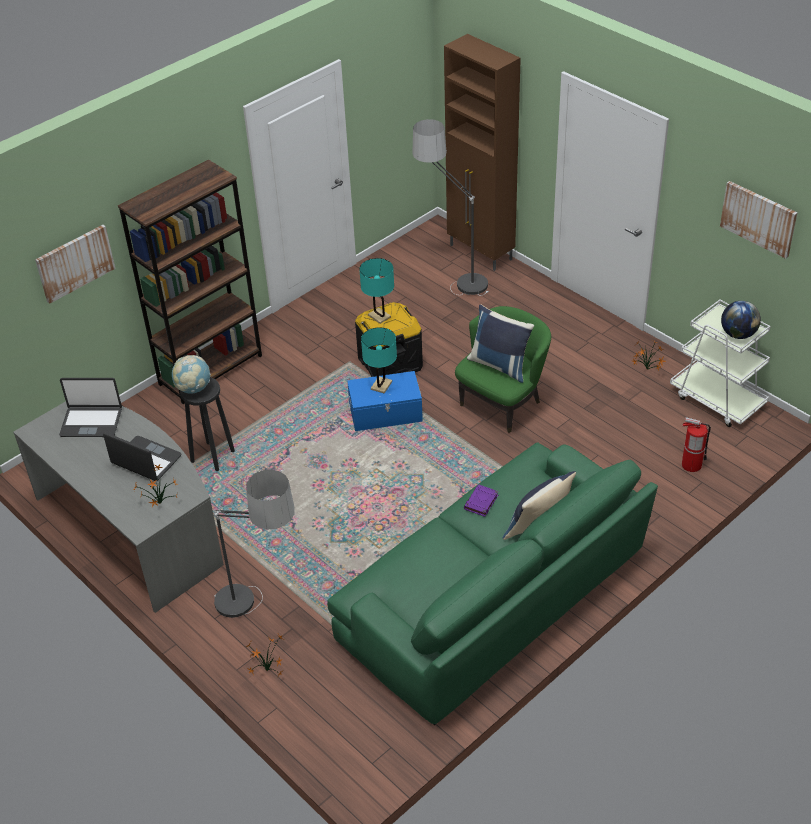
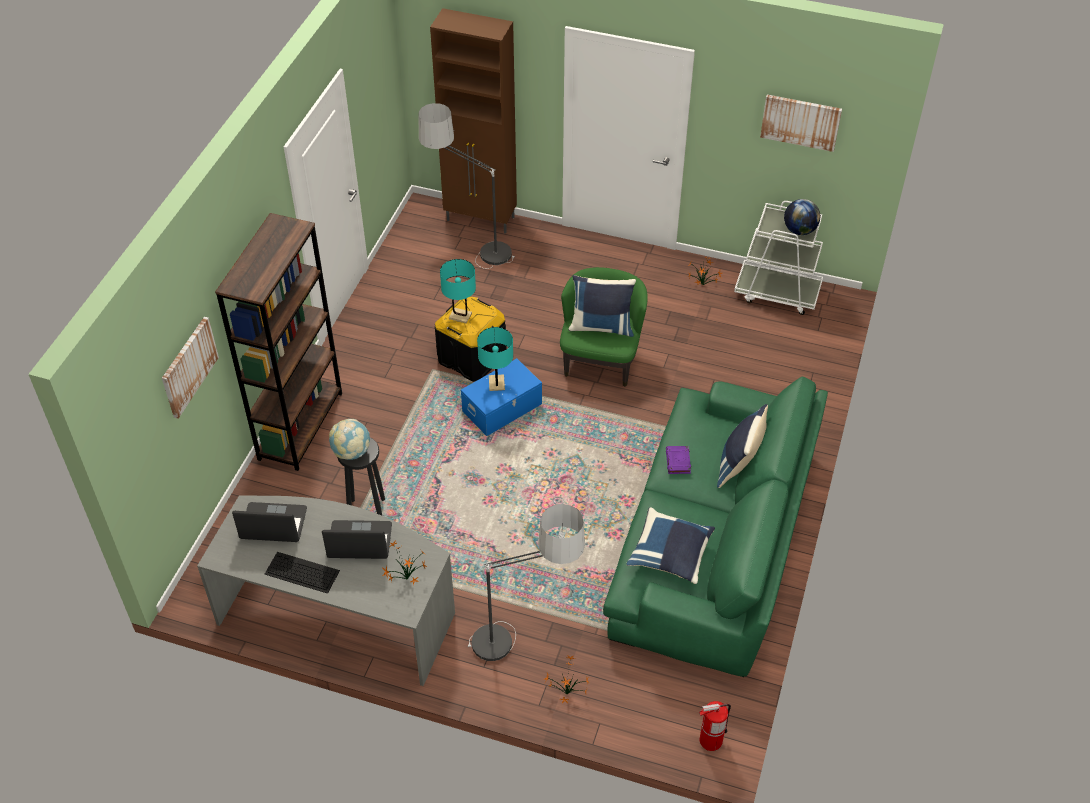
camera: 30 degrees left, 5 degrees up
laptop [59,378,122,437] -> laptop turned 150 degrees counterclockwise [232,502,307,542]
fire extinguisher [682,417,711,472] -> fire extinguisher moved to [699,701,731,751]
none -> keyboard [265,552,340,594]
none -> blue pillow [626,507,715,584]

